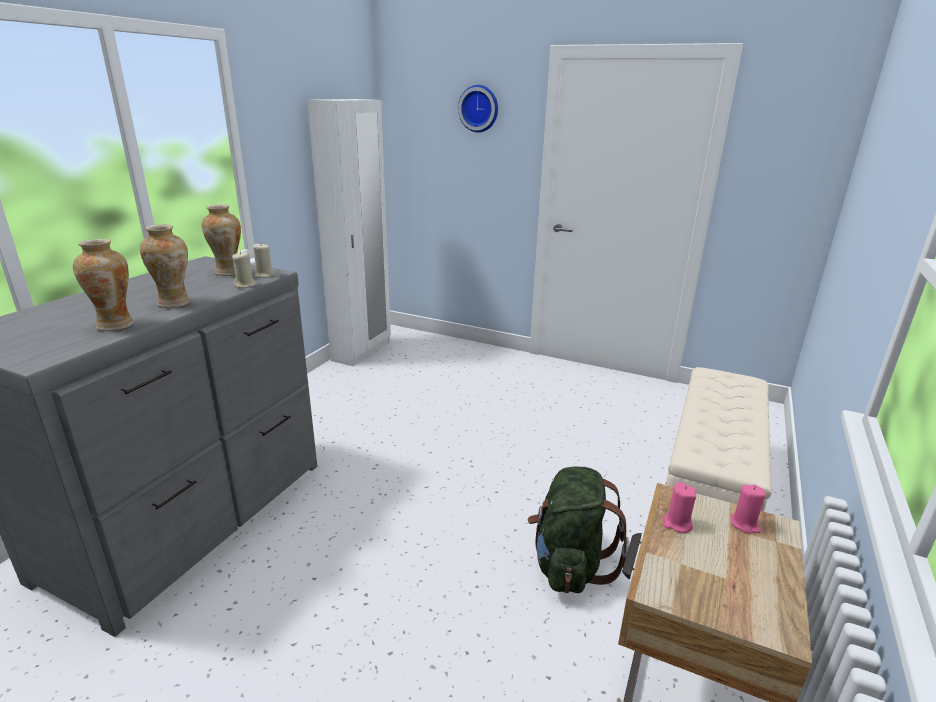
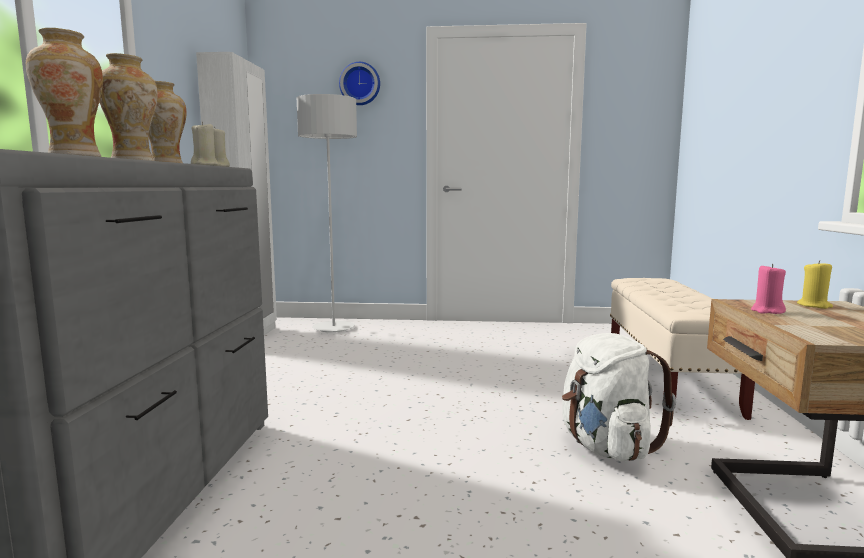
camera: 20 degrees left, 15 degrees down
green backpack [527,466,629,593] -> white backpack [562,333,676,461]
pink candle [731,485,766,534] -> yellow candle [797,260,833,309]
none -> grey floor lamp [296,94,357,333]

